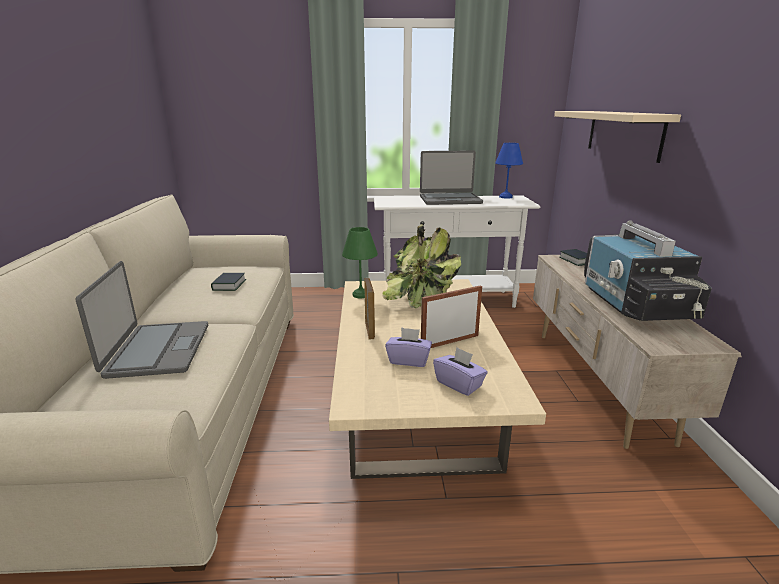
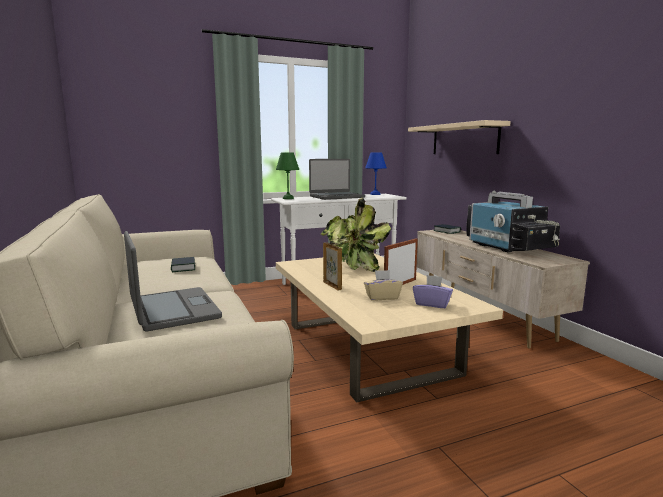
camera: 20 degrees left, 10 degrees down
green table lamp [342,227,378,298] -> green table lamp moved to [276,152,299,199]
purple tissue box [385,327,432,367] -> beige tissue box [364,270,403,301]

